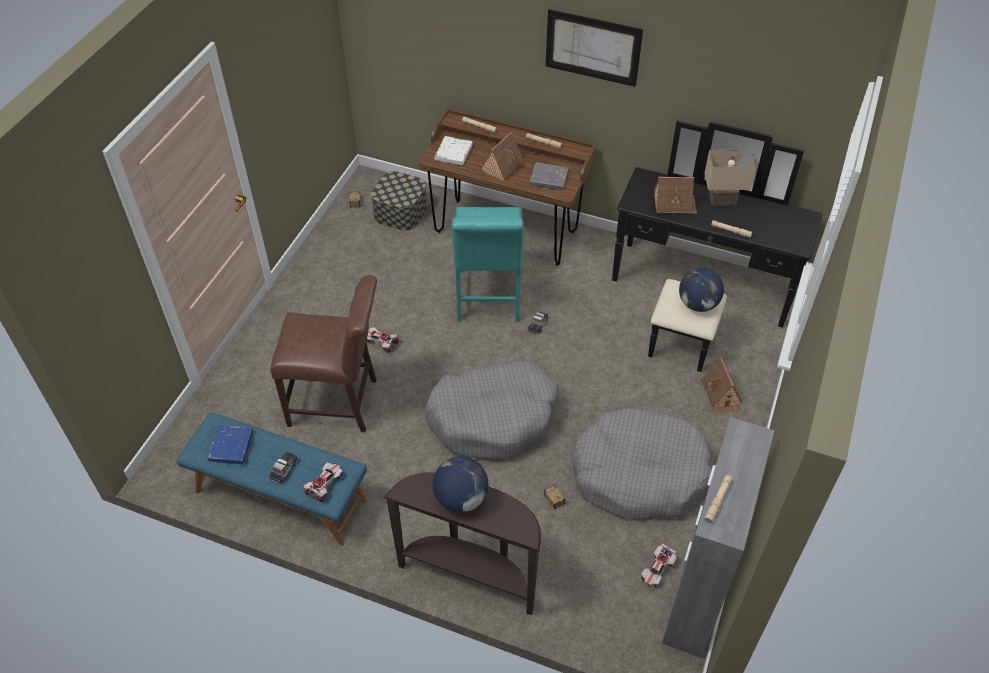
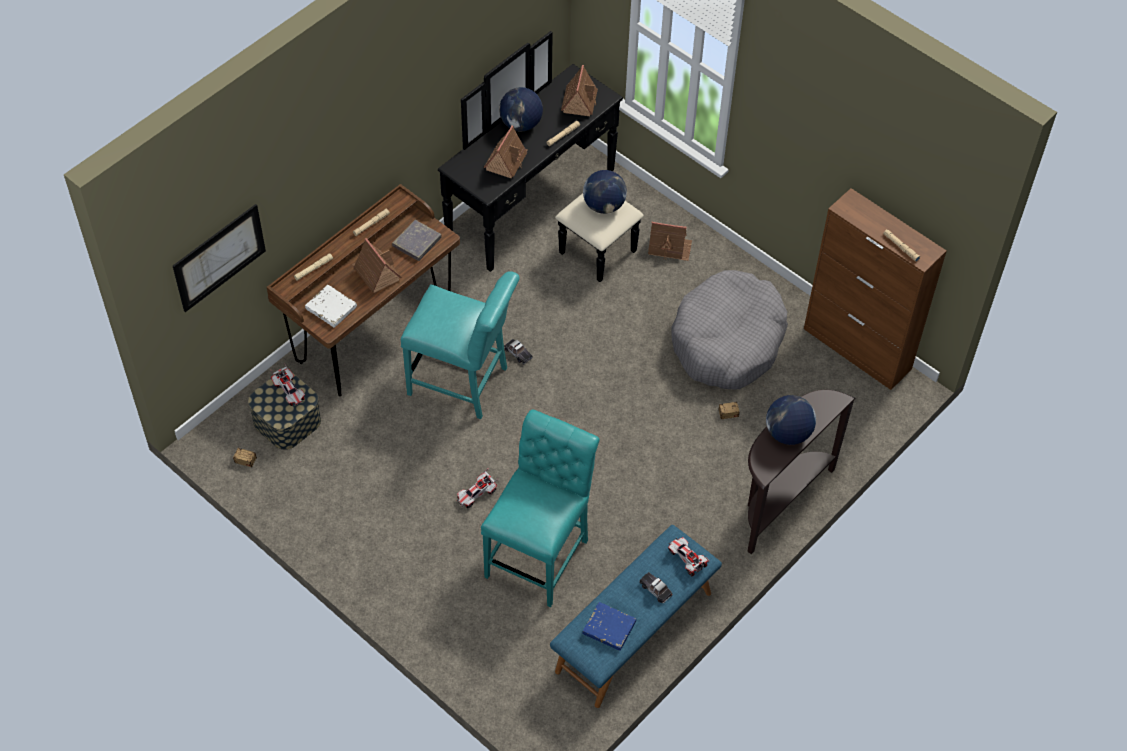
camera: 70 degrees left, 5 degrees up
brown chair [270,275,377,432] -> turquoise chair [481,409,600,607]
grey dog bed [425,361,559,460] -> none
picture [546,9,643,87] -> picture moved to [173,204,266,312]
toy car [641,540,678,588] -> toy car moved to [271,363,305,406]
grey cabinet [662,417,775,658] -> brown cabinet [804,188,947,390]
beige table lamp [704,150,756,205] -> globe [499,87,543,131]
none -> toy house [561,65,598,116]

